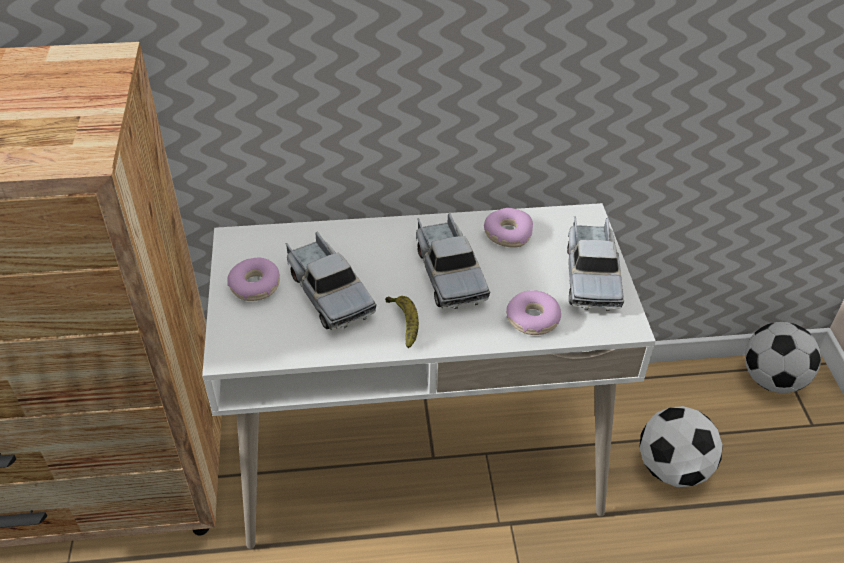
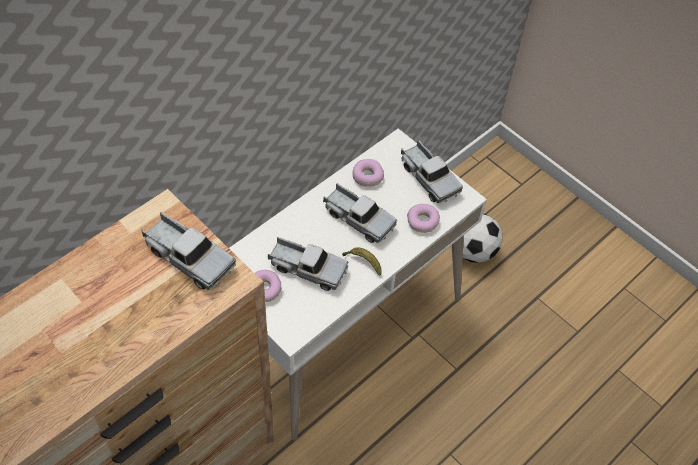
camera: 40 degrees left, 10 degrees up
football [745,322,821,393] -> none
none -> toy truck [141,212,236,290]

